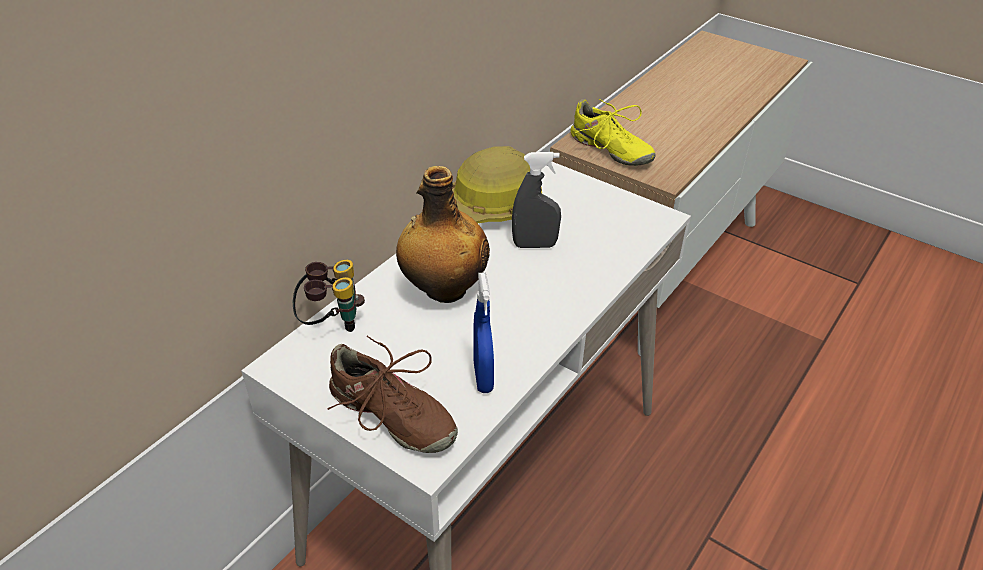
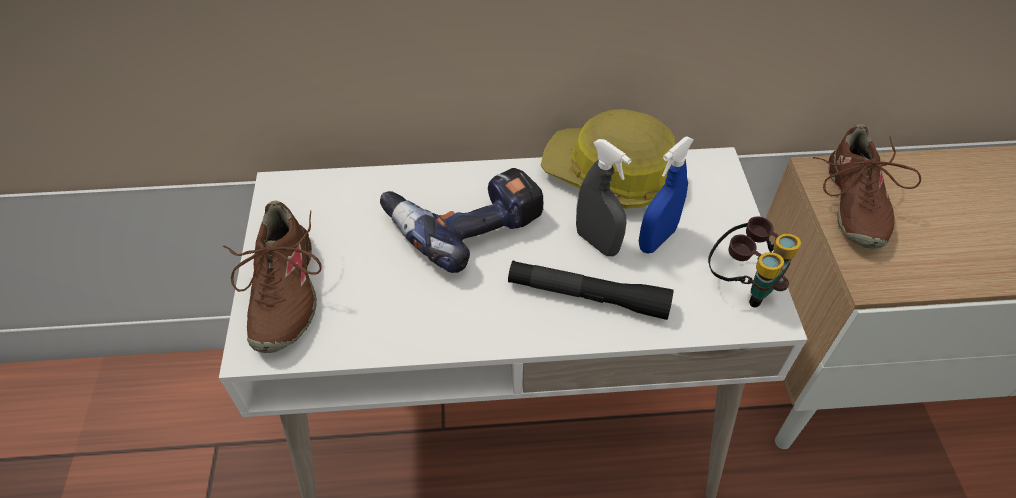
camera: 50 degrees right, 10 degrees up
binoculars [293,260,365,332] -> binoculars moved to [708,216,801,308]
bottle [396,166,490,303] -> power drill [380,168,544,273]
blue spray bottle [474,272,494,393] -> blue spray bottle moved to [639,136,694,253]
yellow shoe [571,99,656,166] -> brown shoe [813,124,921,249]
none -> black flashlight [508,261,673,320]

